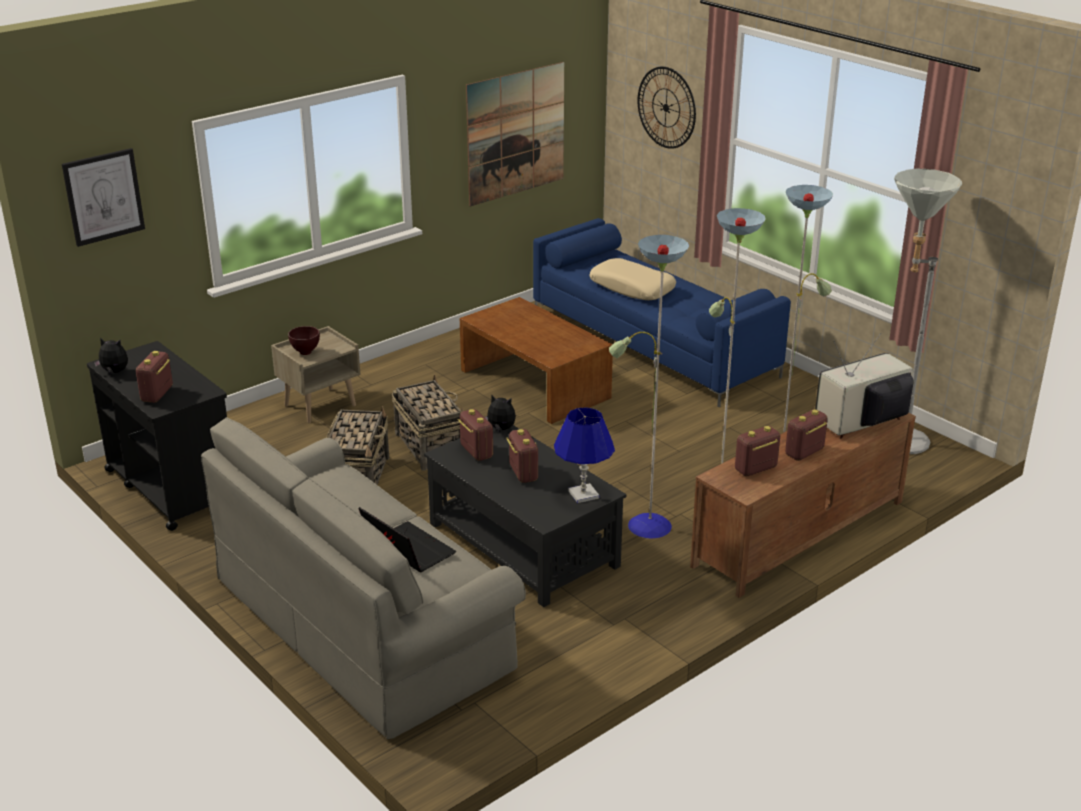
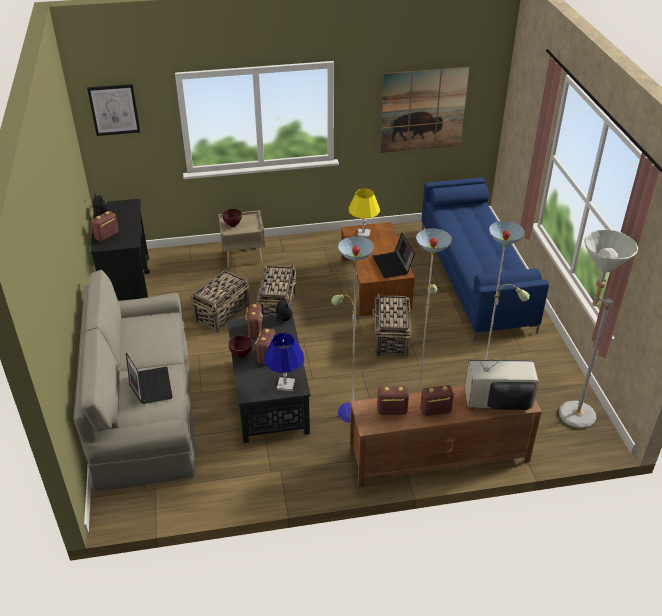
camera: 30 degrees right, 10 degrees up
beige pillow [589,258,676,300] -> none
wall clock [638,66,696,149] -> none
none -> brown bowl [228,335,252,358]
none -> yellow table lamp [348,189,380,238]
none -> basket [372,293,411,357]
none -> laptop [373,232,415,278]

